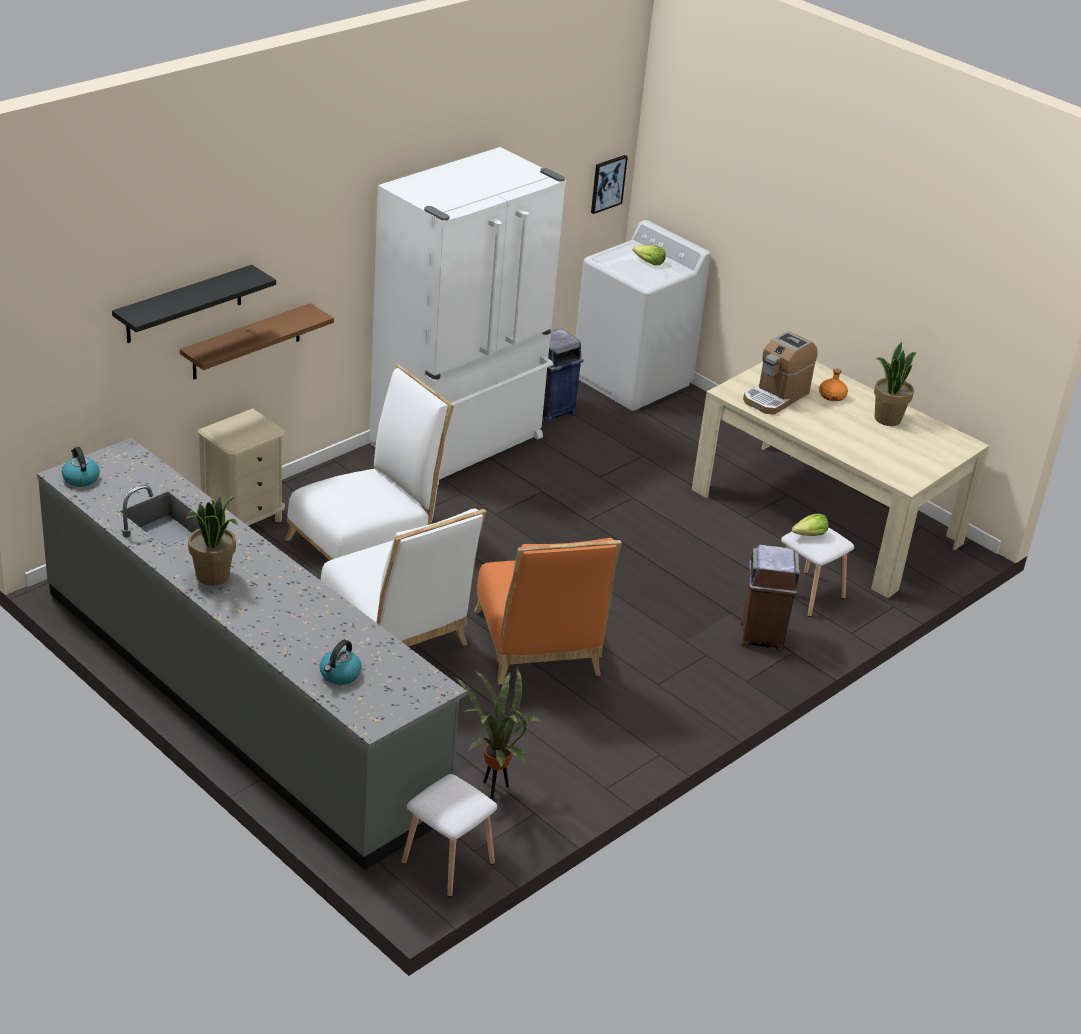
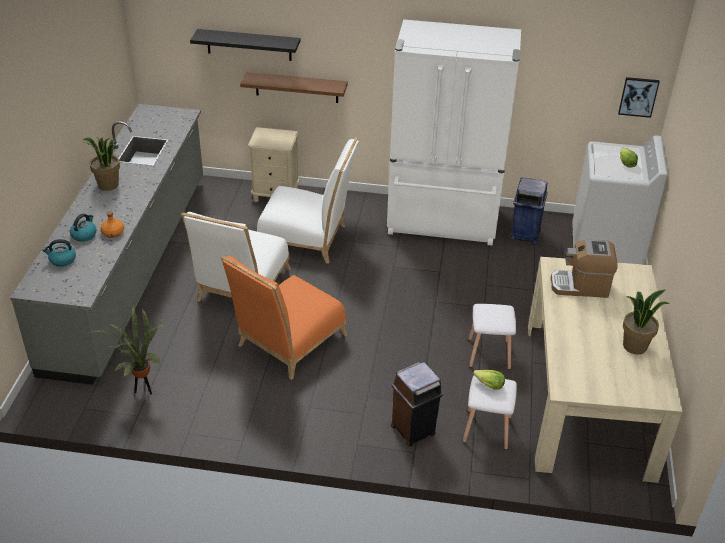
camera: 55 degrees right, 5 degrees up
kettle [62,447,100,487] -> kettle moved to [70,214,96,242]
white stool [401,774,497,897] -> white stool moved to [468,304,516,370]
orange bottle [819,369,848,401] -> orange bottle moved to [101,211,124,237]

